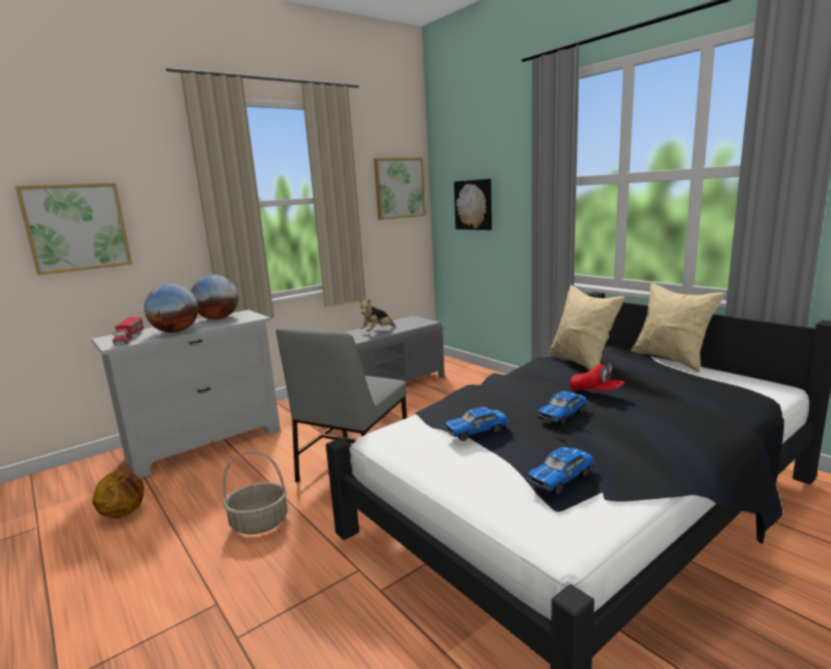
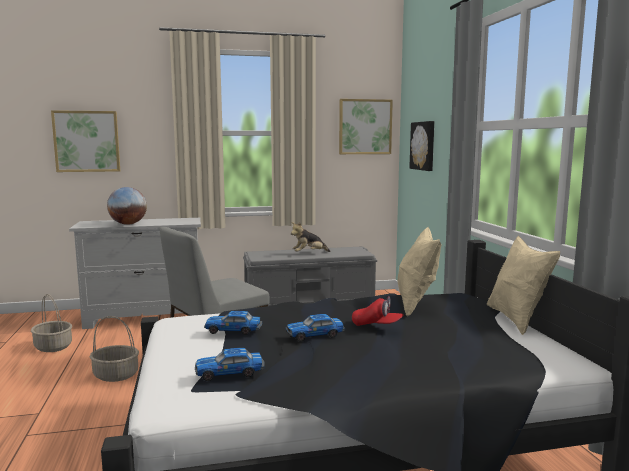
camera: 25 degrees right, 5 degrees down
basketball [93,471,144,519] -> basket [31,294,72,352]
toy truck [112,316,144,345] -> none
globe [191,275,238,320] -> none
red cap [570,363,625,391] -> red cap turned 45 degrees counterclockwise [352,296,404,326]

